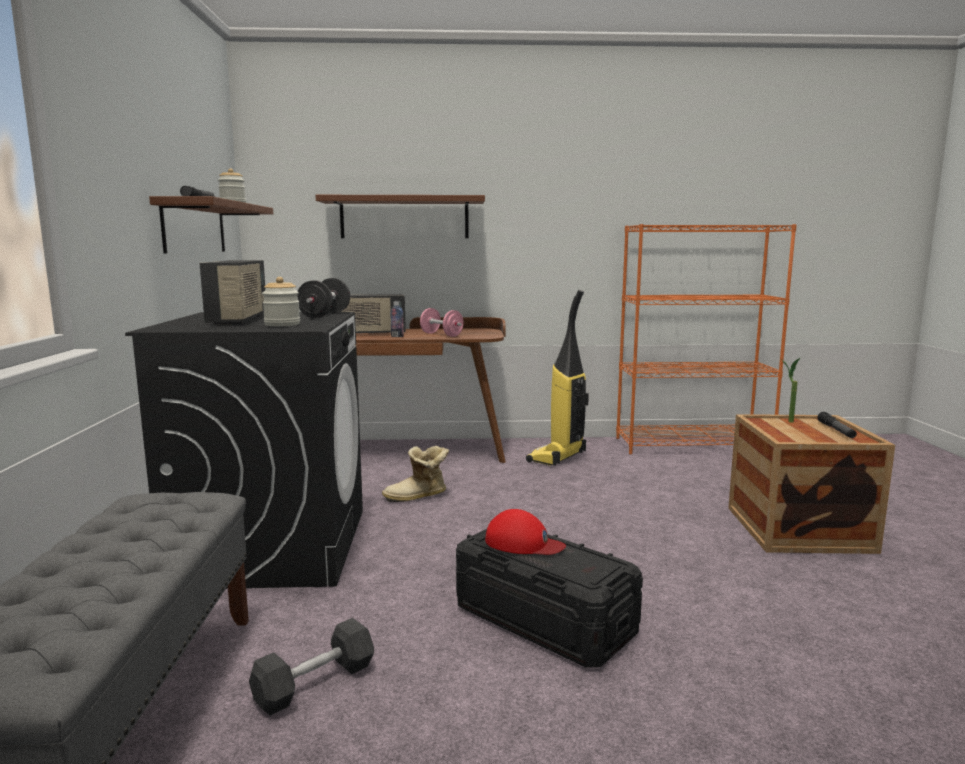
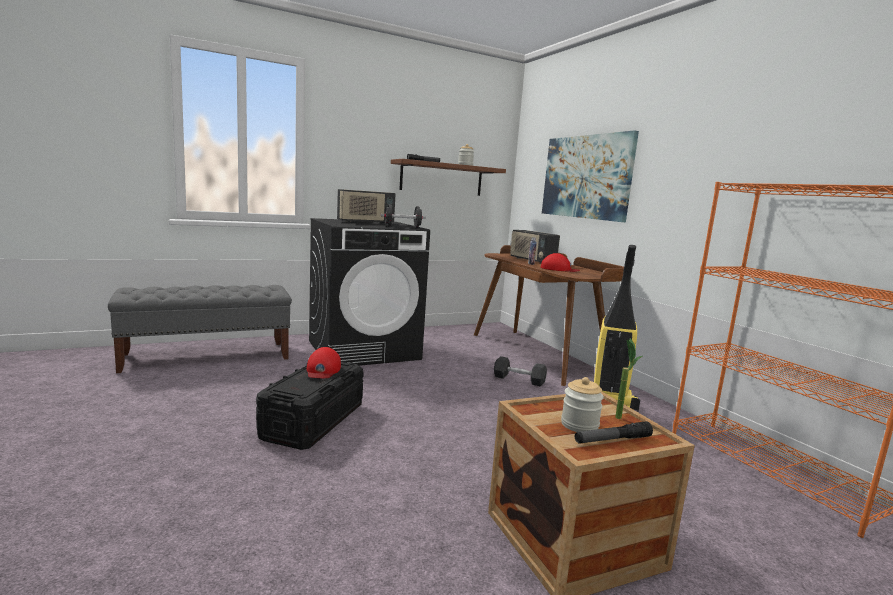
camera: 65 degrees right, 0 degrees up
grey dumbbell [249,618,374,716] -> grey dumbbell moved to [494,356,547,387]
jar [262,277,300,326] -> jar moved to [561,377,604,432]
brown shelf [316,195,485,238] -> picture [542,130,639,222]
boot [382,446,449,502] -> none
pink dumbbell [420,308,464,337] -> red cap [541,253,580,272]

